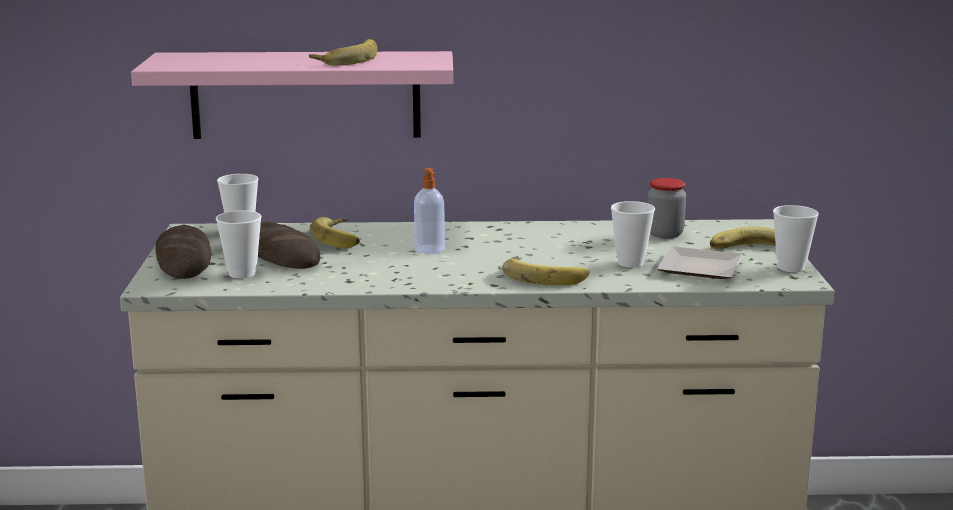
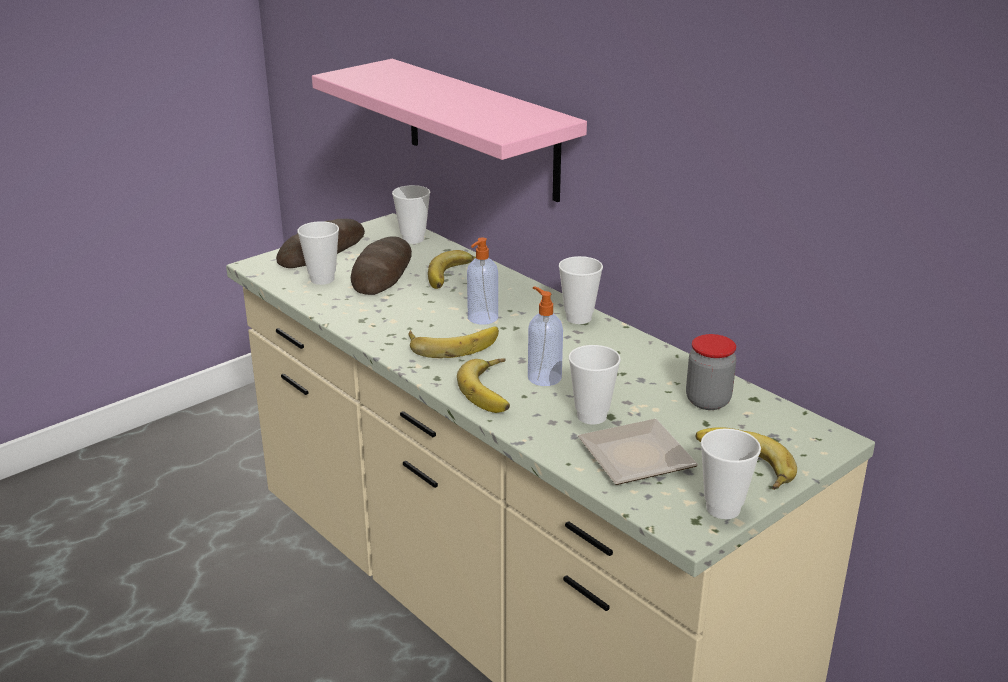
camera: 50 degrees right, 10 degrees up
banana [309,39,377,65] -> banana moved to [408,327,499,358]
none -> soap dispenser [528,286,563,386]
none -> cup [559,256,603,324]

